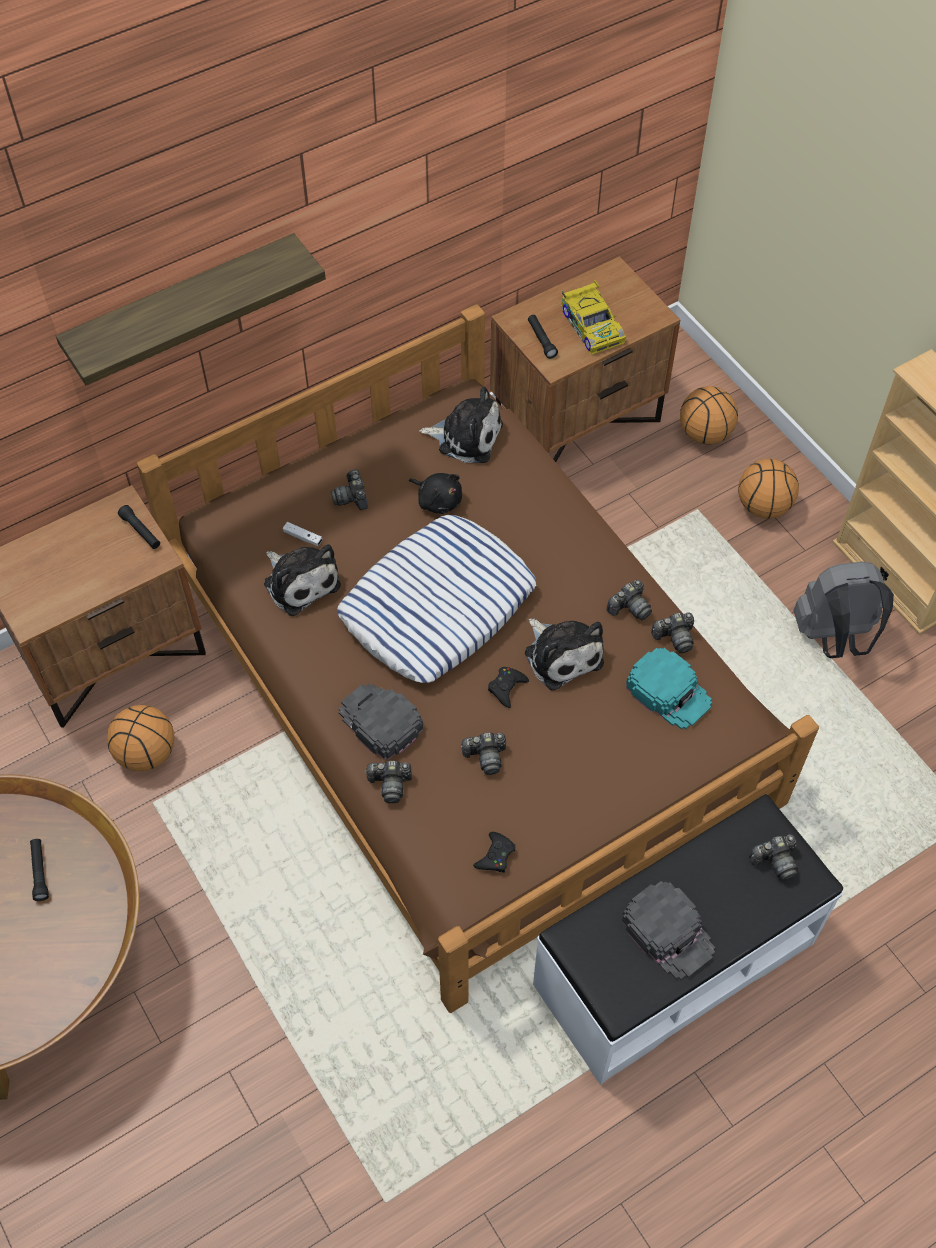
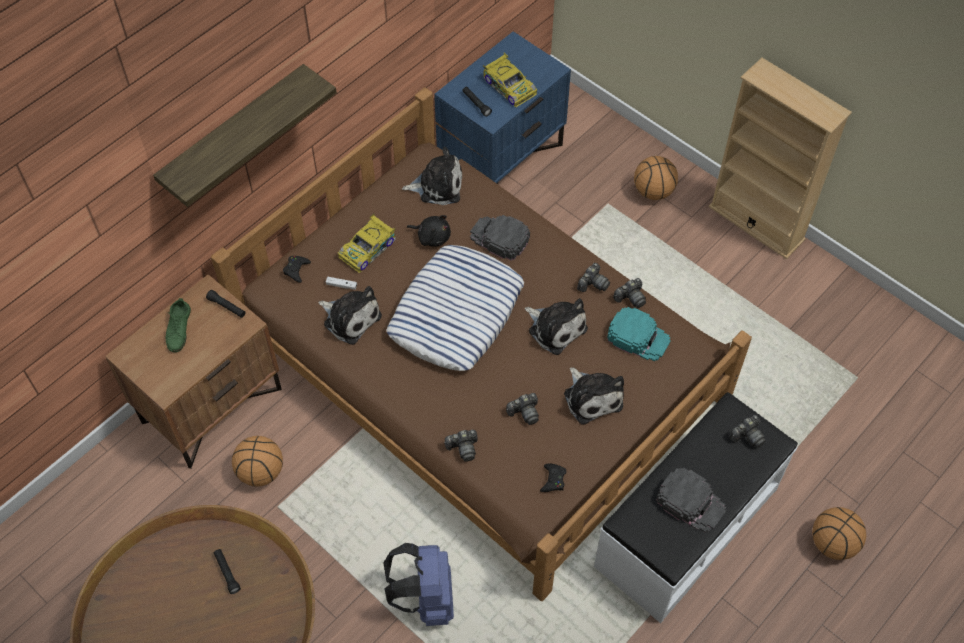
camera: 15 degrees left, 0 degrees up
camera [331,469,368,510] -> toy car [338,213,396,273]
black cap [339,684,423,760] -> black cap moved to [470,215,530,261]
black game controller [488,667,529,708] -> black game controller moved to [283,256,311,283]
brown nightstand [490,256,680,462] -> blue nightstand [434,31,571,184]
basketball [680,386,738,444] -> basketball moved to [812,507,866,560]
grey backpack [793,562,894,658] -> none
none -> green shoe [166,298,191,352]
none -> blue backpack [383,543,454,626]
none -> plush toy [564,367,624,425]

